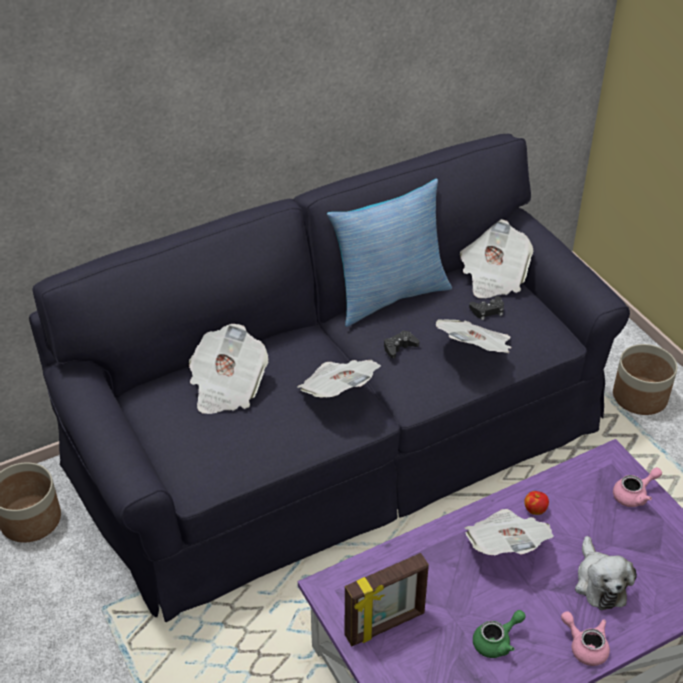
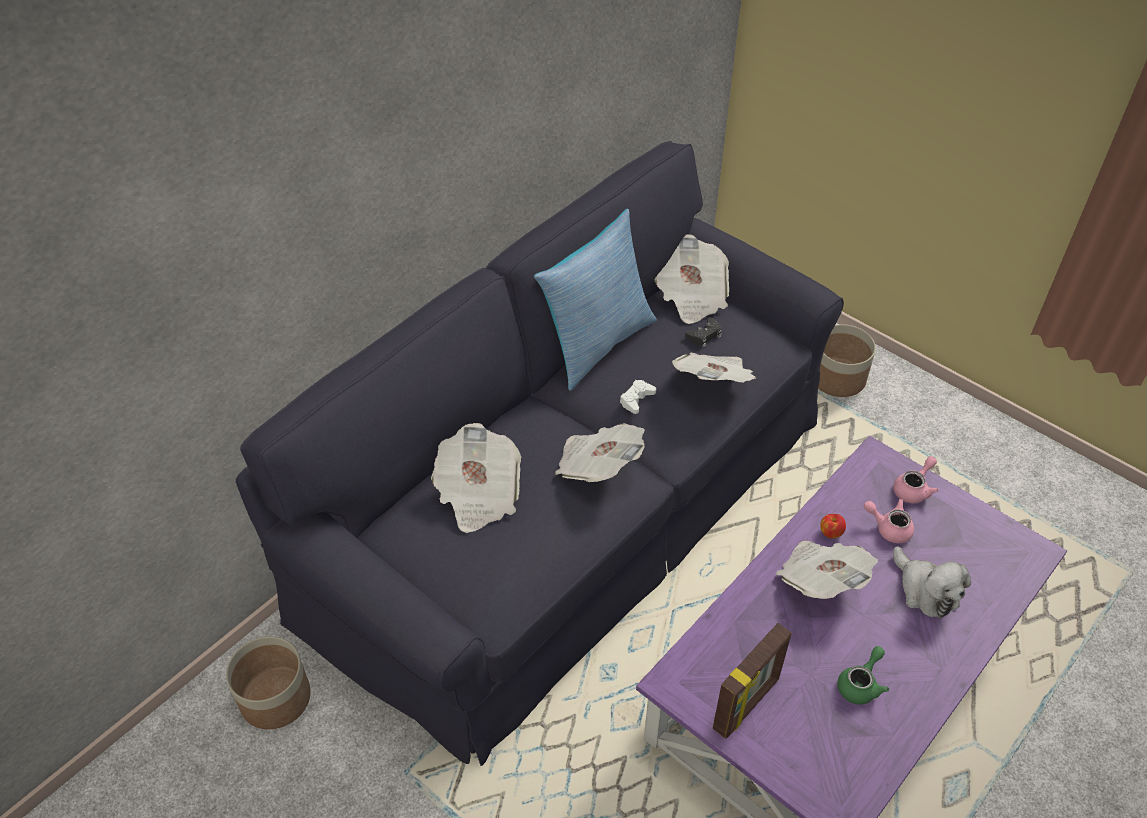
camera: 20 degrees left, 5 degrees up
black game controller [384,330,419,358] -> white game controller [620,380,656,414]
pink teapot [561,611,610,666] -> pink teapot moved to [864,499,914,543]

